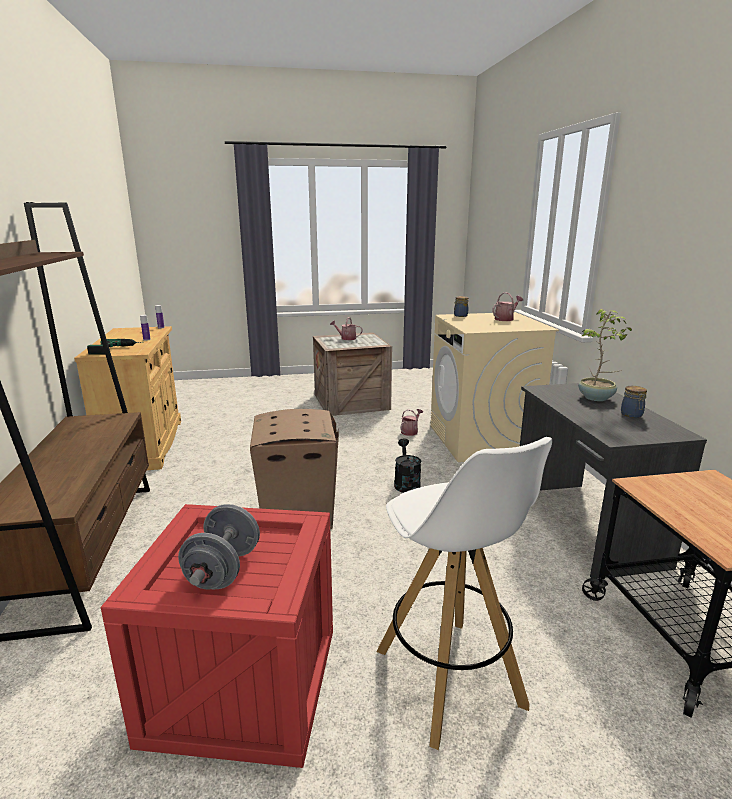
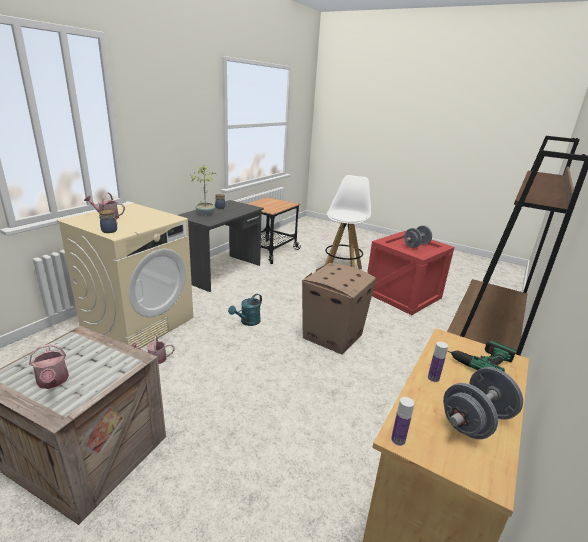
camera: 140 degrees left, 5 degrees up
black watering can [394,438,422,493] -> turquoise watering can [228,294,262,326]
none -> grey dumbbell [443,367,523,439]

